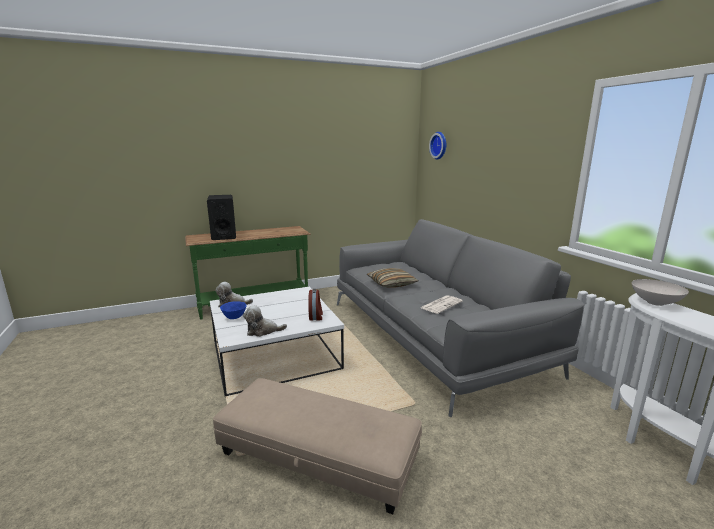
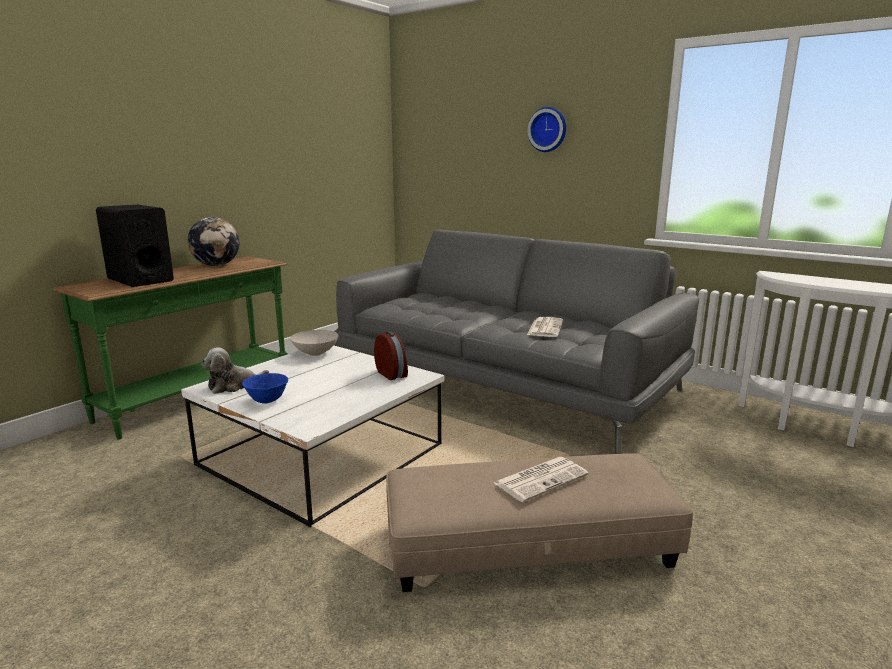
camera: 30 degrees left, 0 degrees up
plush toy [243,305,287,337] -> none
pillow [367,268,418,287] -> none
wall clock [429,132,447,160] -> wall clock moved to [528,107,566,152]
white bowl [632,279,689,306] -> white bowl moved to [290,330,339,356]
none -> globe [188,217,239,266]
none -> newspaper [494,457,589,502]

